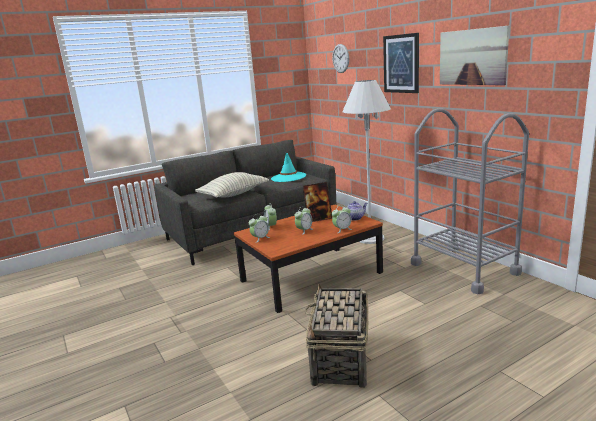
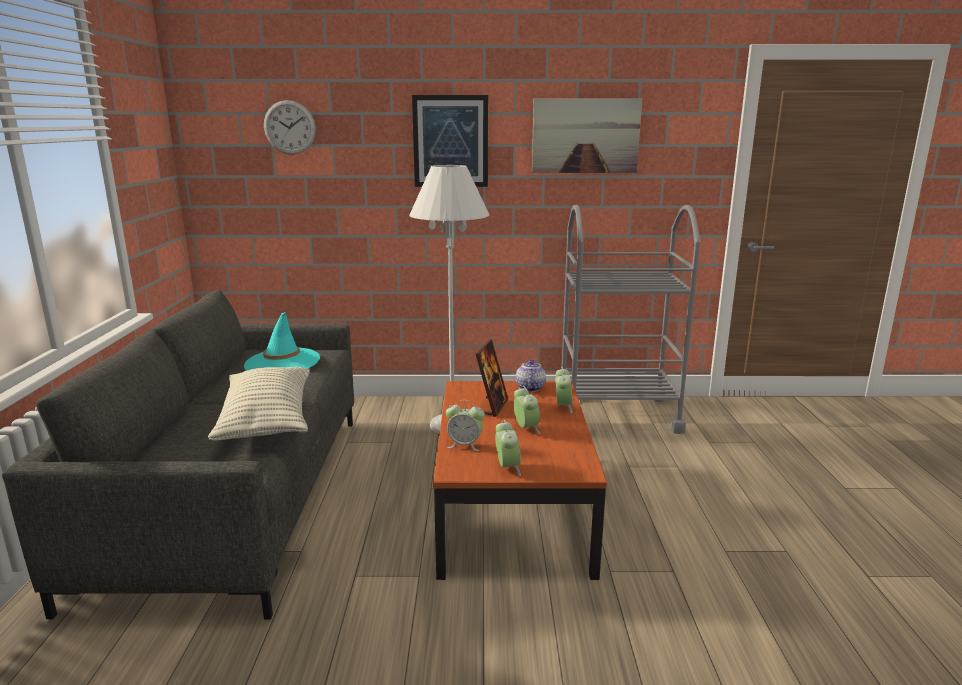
camera: 60 degrees left, 0 degrees up
basket [305,284,368,388] -> none

